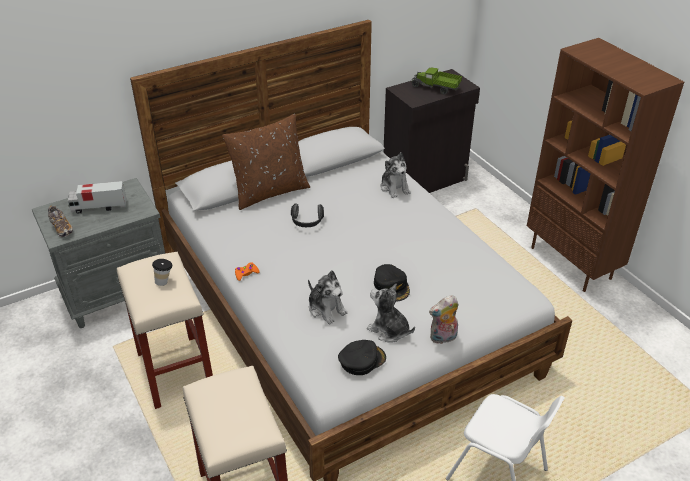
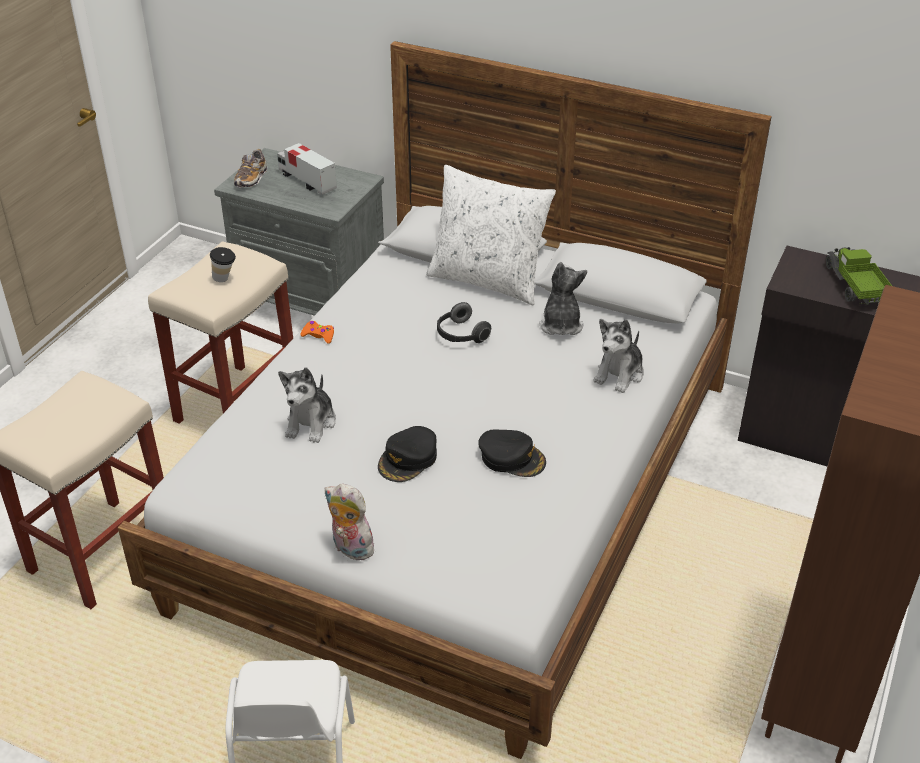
camera: 55 degrees right, 0 degrees up
brown pillow [222,114,310,210] -> white pillow [426,165,556,305]
black cap [338,340,386,375] -> black cap moved to [478,429,546,477]
plush toy [367,284,415,343] -> plush toy moved to [539,262,587,335]

